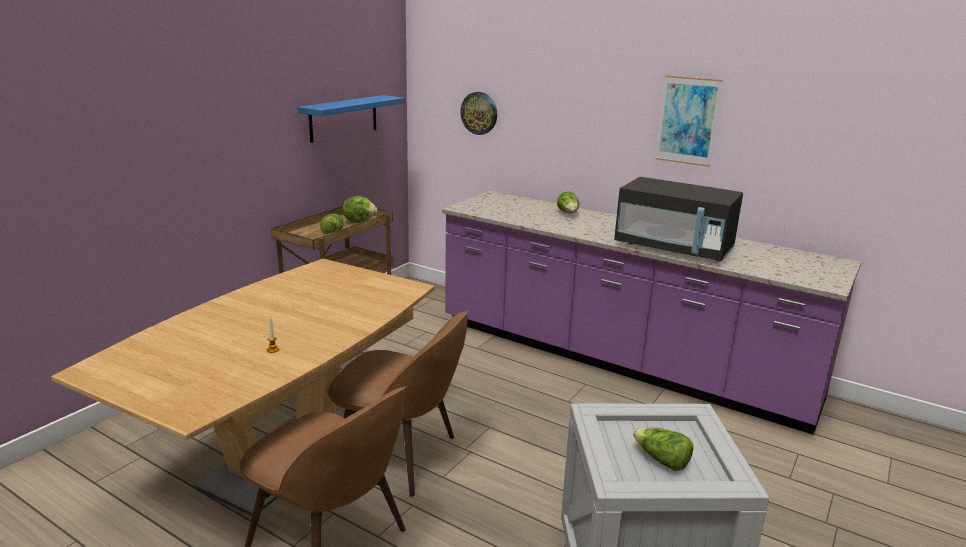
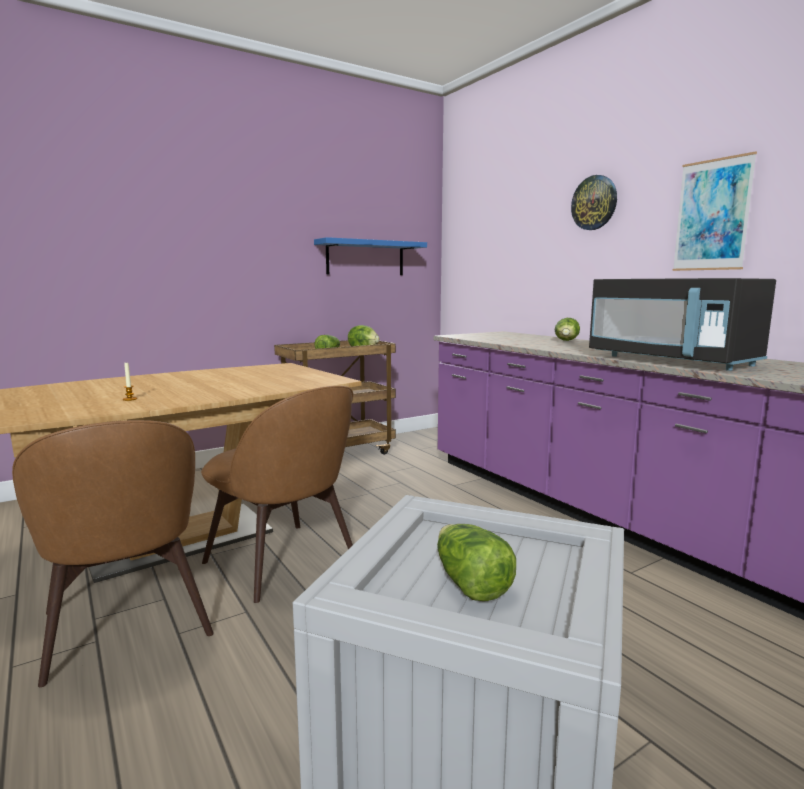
camera: 25 degrees right, 10 degrees down
wall clock [460,92,497,135] -> wall clock moved to [571,175,617,230]

